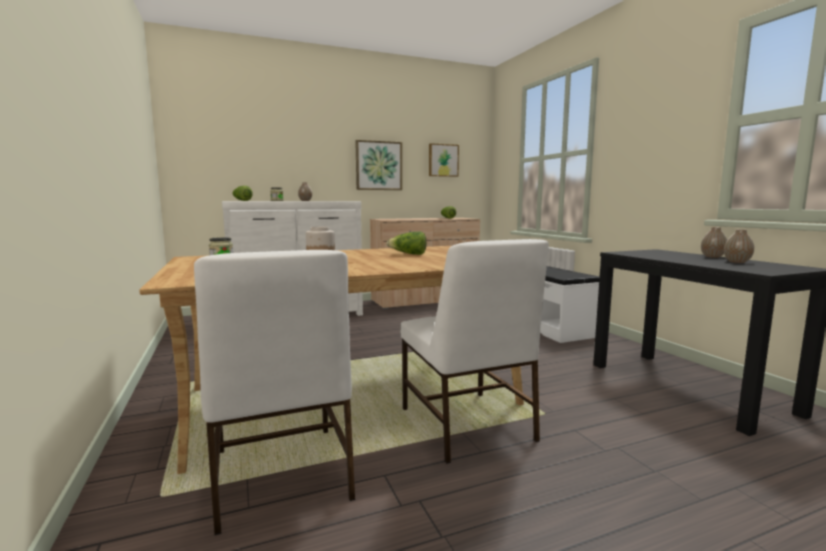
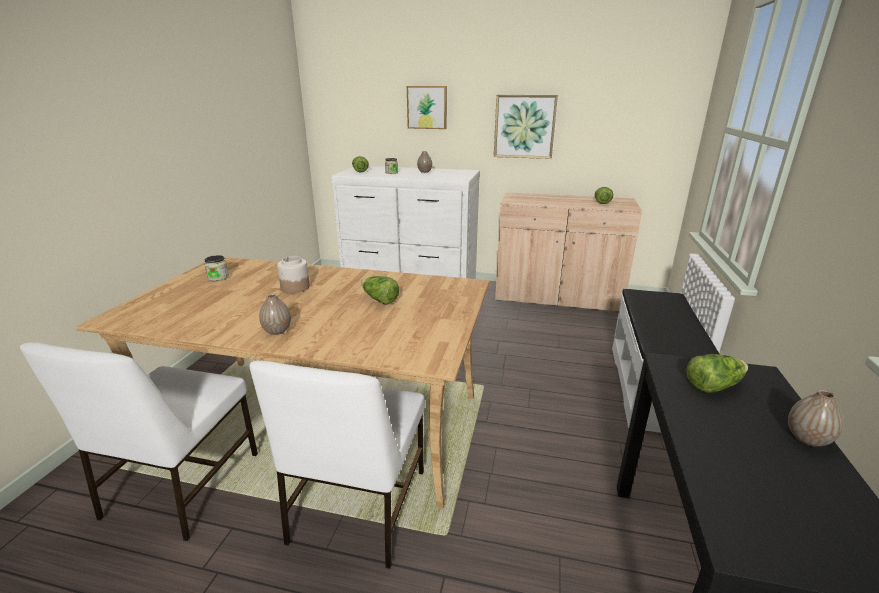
camera: 35 degrees right, 15 degrees up
picture [429,143,459,177] -> picture moved to [407,86,447,129]
vase [724,229,754,263] -> vase moved to [259,294,291,335]
none -> lettuce [686,354,748,393]

